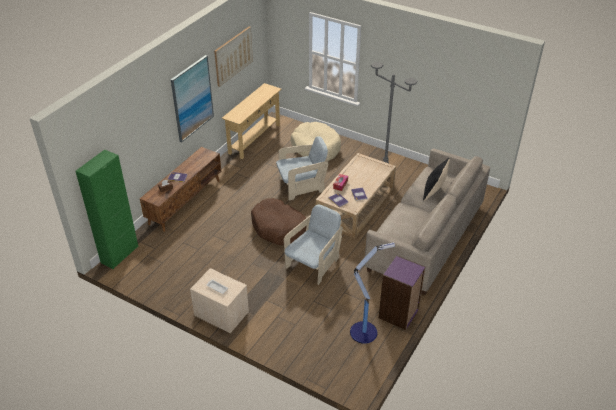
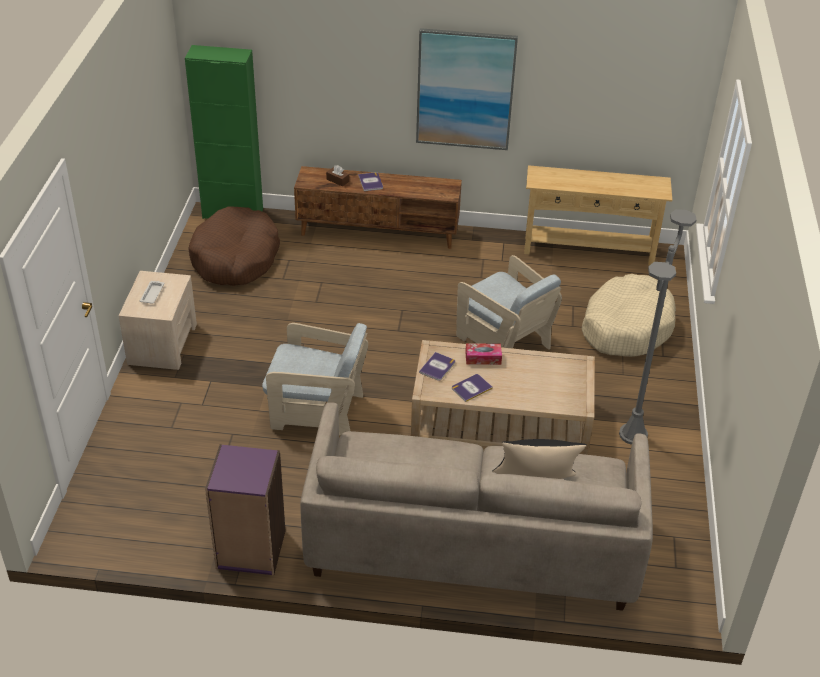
camera: 65 degrees right, 0 degrees up
picture [214,27,253,87] -> none
brown dog bed [251,198,307,245] -> brown dog bed moved to [188,206,280,286]
floor lamp [350,242,395,344] -> none

